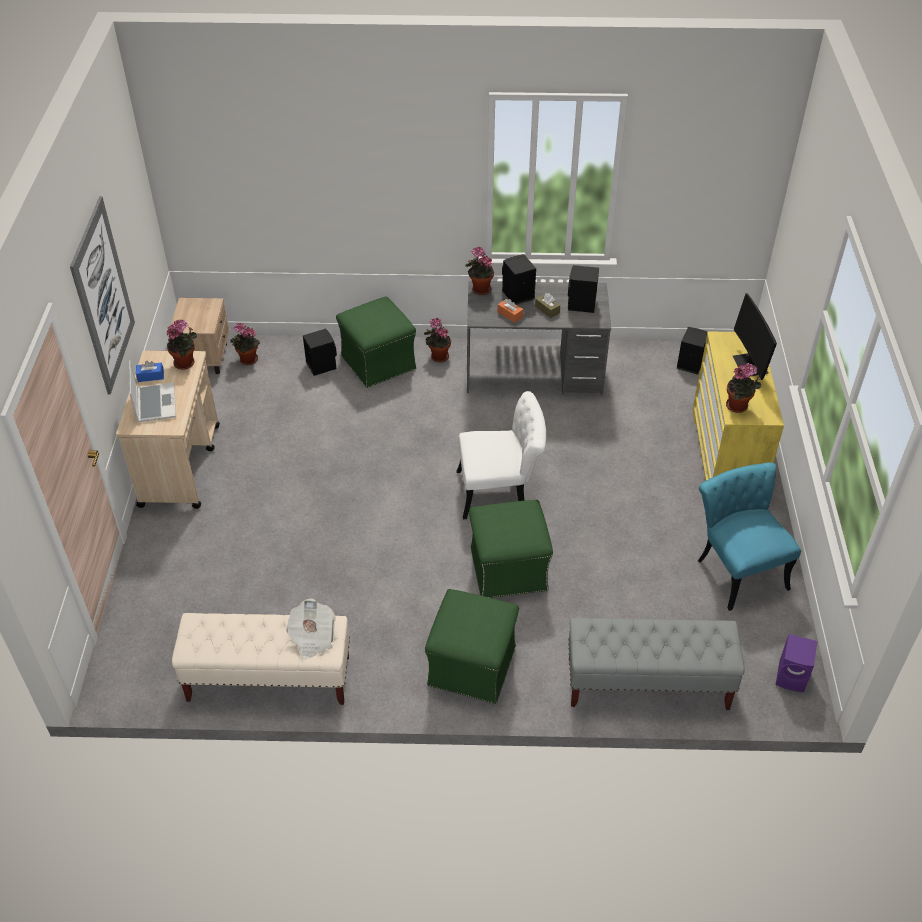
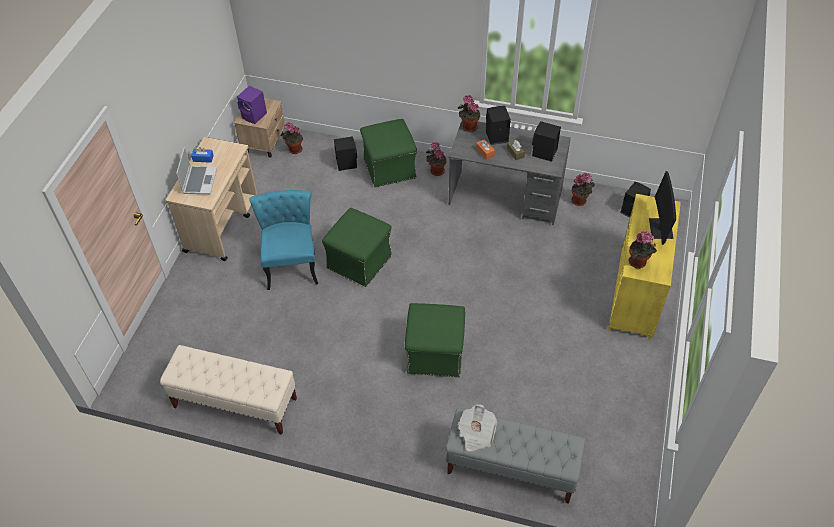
camera: 15 degrees right, 5 degrees up
picture [70,196,135,395] -> none
potted plant [167,320,197,370] -> potted plant moved to [572,173,595,206]
newspaper [286,599,336,660] -> newspaper moved to [458,405,497,451]
green ottoman [425,589,519,704] -> green ottoman moved to [322,208,392,287]
white chair [457,391,546,520] -> none
turquoise chair [698,463,801,611] -> turquoise chair moved to [249,190,318,290]
purple speaker [775,634,817,692] -> purple speaker moved to [237,86,267,124]

